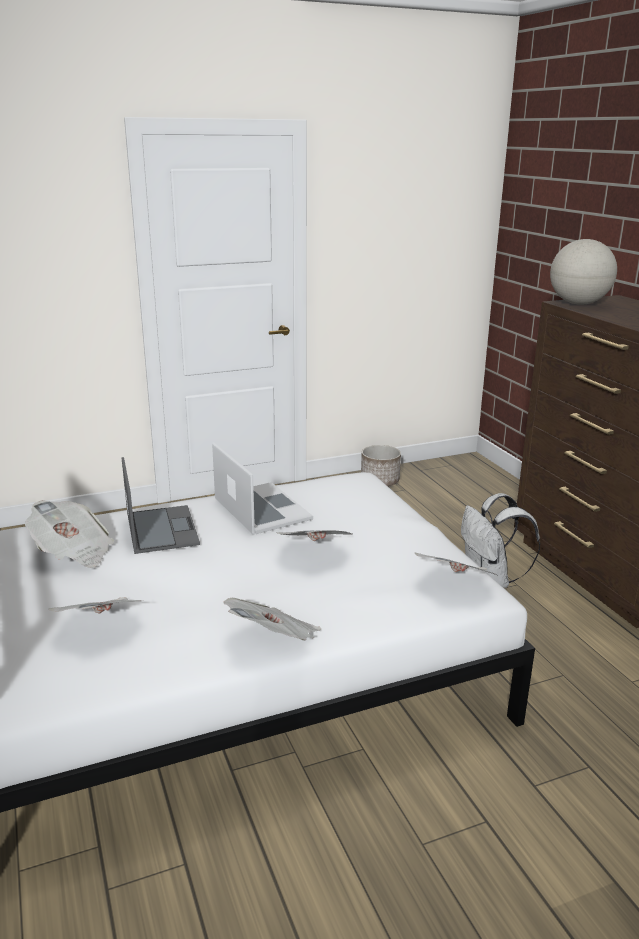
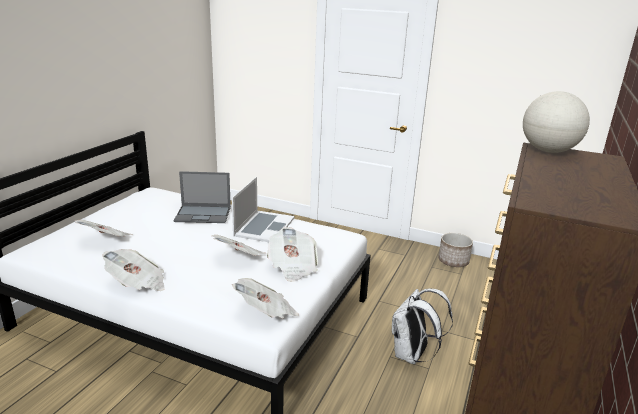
camera: 45 degrees right, 0 degrees up
newspaper [25,500,114,568] -> newspaper moved to [267,227,318,282]
laptop [122,457,200,554] -> laptop turned 60 degrees clockwise [174,171,231,223]

